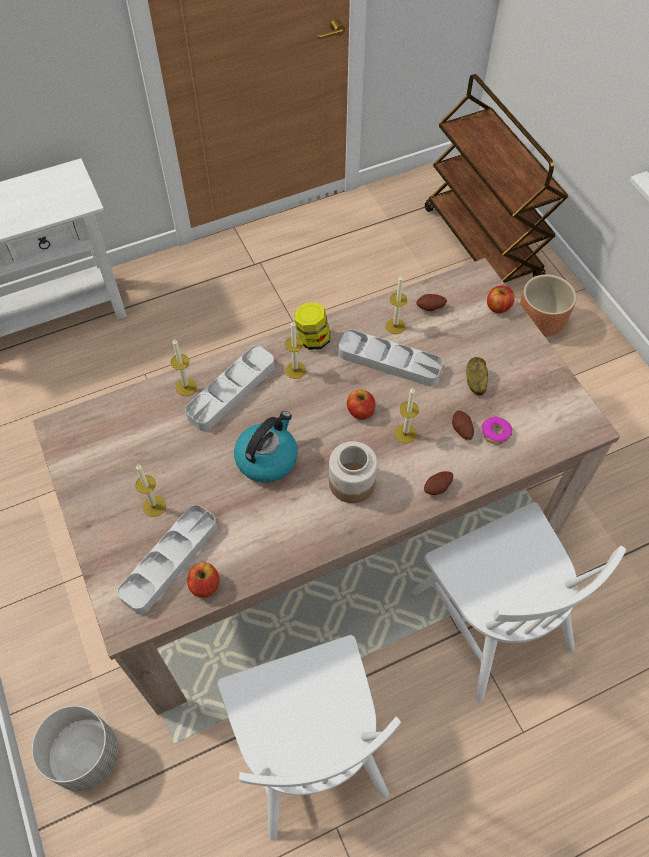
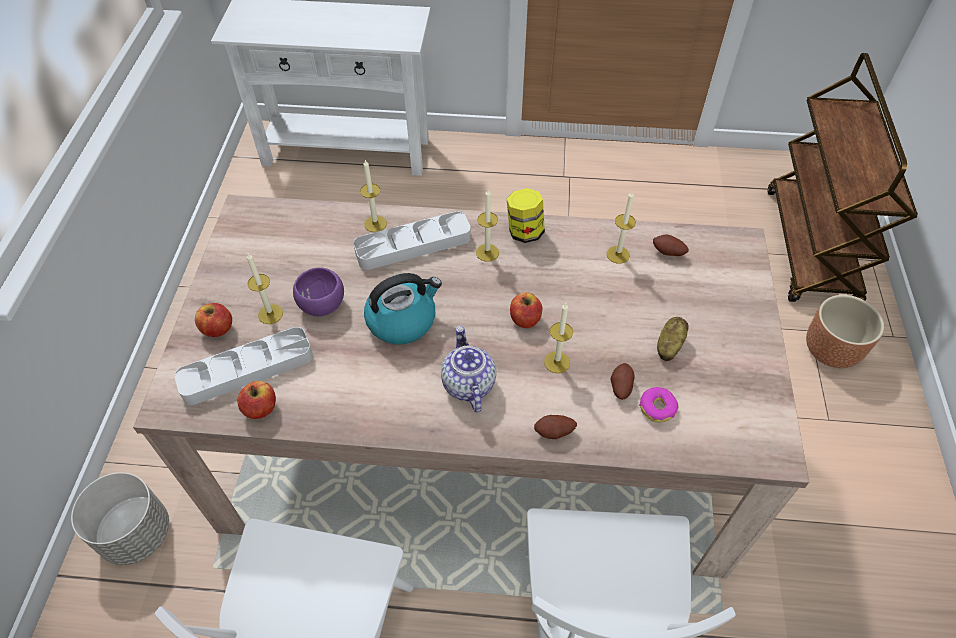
camera: 30 degrees right, 5 degrees down
jar [329,441,377,503] -> teapot [441,326,496,412]
grey tray [339,330,443,386] -> none
apple [487,286,515,313] -> apple moved to [195,303,232,337]
none -> purple bowl [293,268,344,316]

